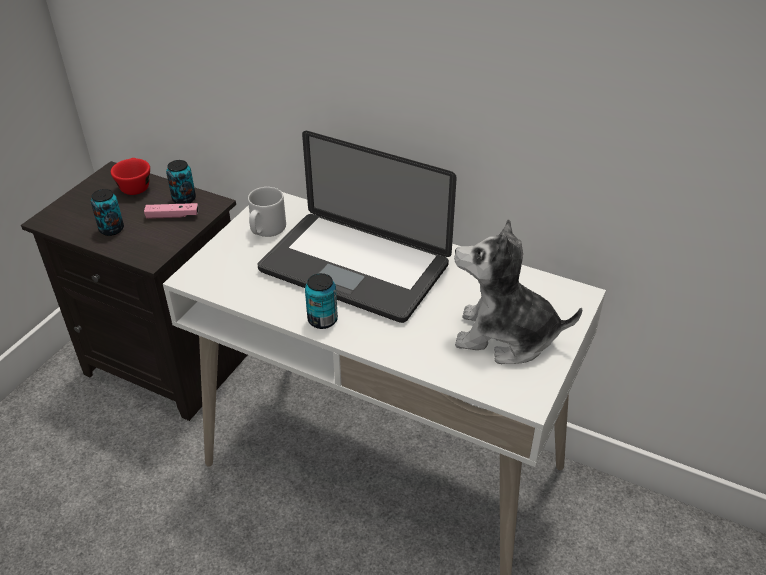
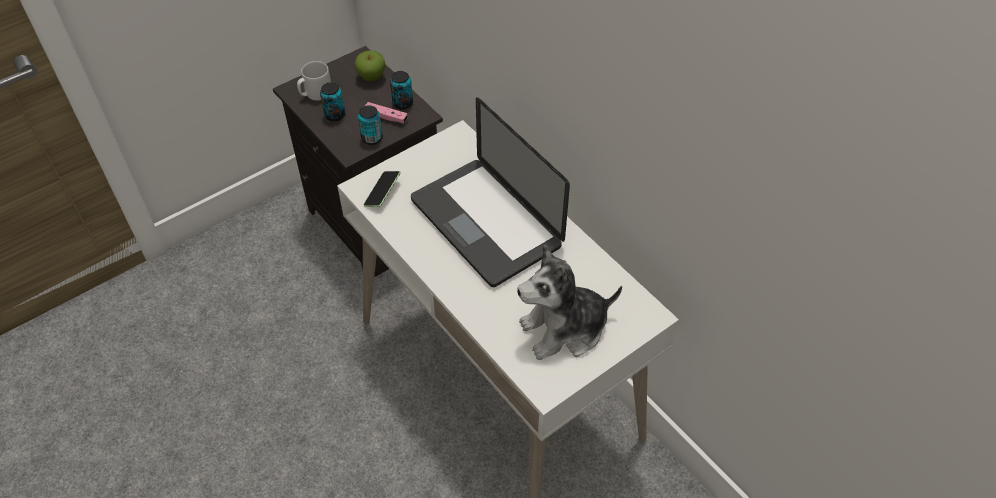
camera: 25 degrees right, 10 degrees up
red cup [111,158,150,195] -> apple [354,50,385,81]
grey mug [248,187,286,237] -> grey mug moved to [297,61,331,101]
can [305,273,338,329] -> can moved to [358,105,383,145]
plush toy [454,219,583,364] -> plush toy turned 60 degrees counterclockwise [517,245,622,360]
none -> phone [364,171,401,207]

